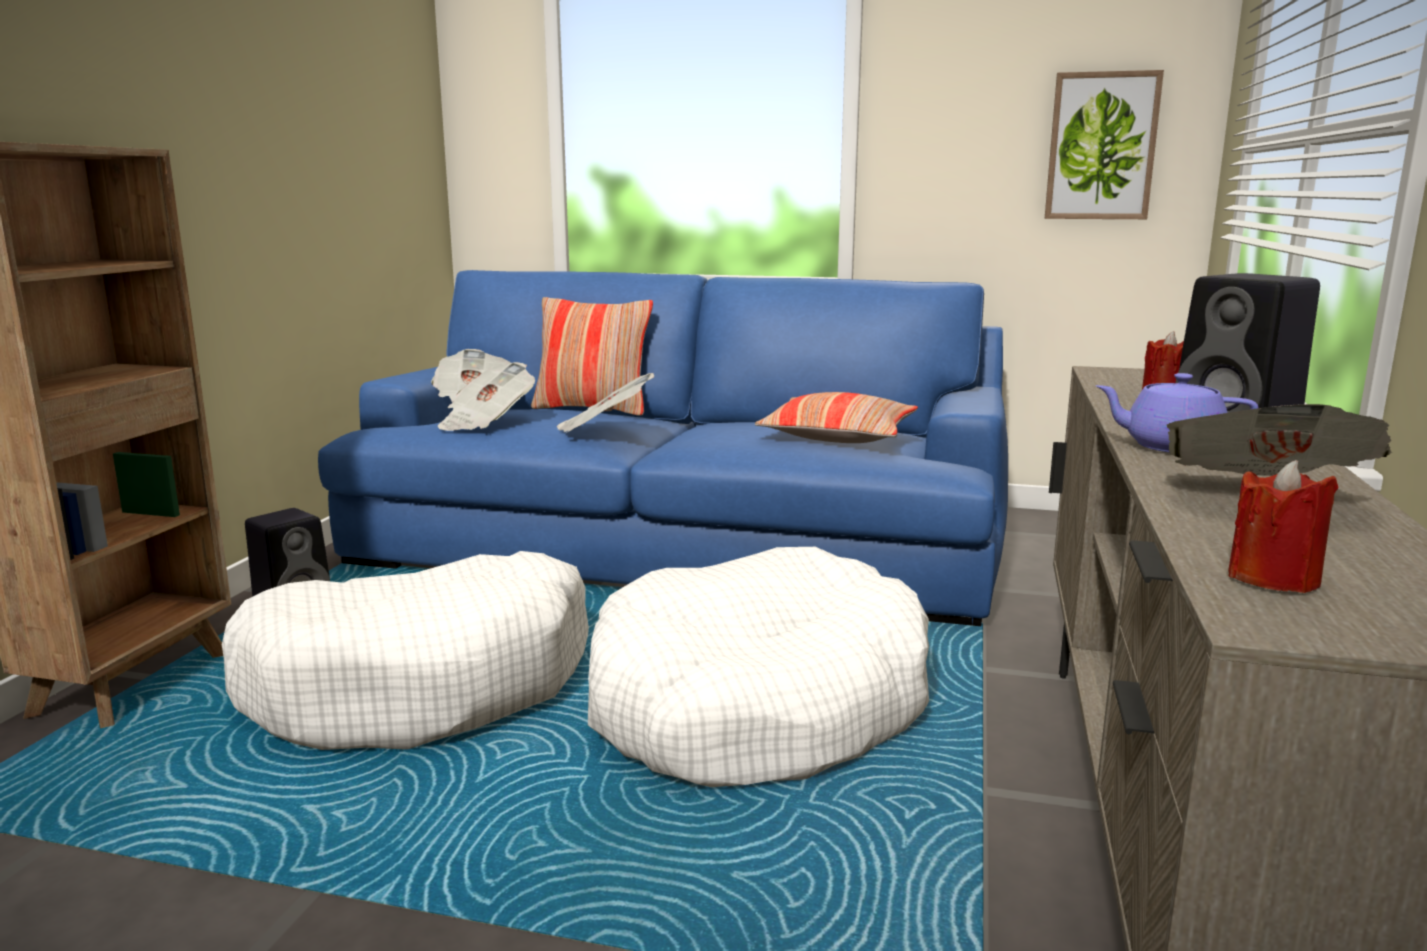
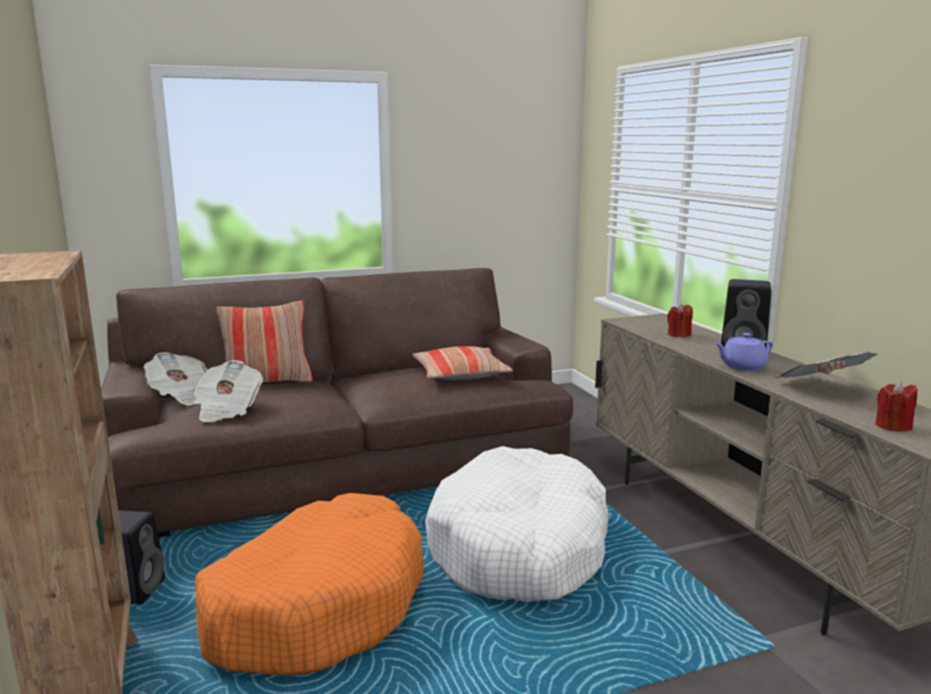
camera: 35 degrees left, 0 degrees up
white dog bed [222,551,589,750] -> orange dog bed [195,493,424,675]
blue sofa [318,270,1008,626] -> brown sofa [101,268,573,537]
newspaper [557,373,654,433] -> none
picture [1045,70,1164,219] -> none

